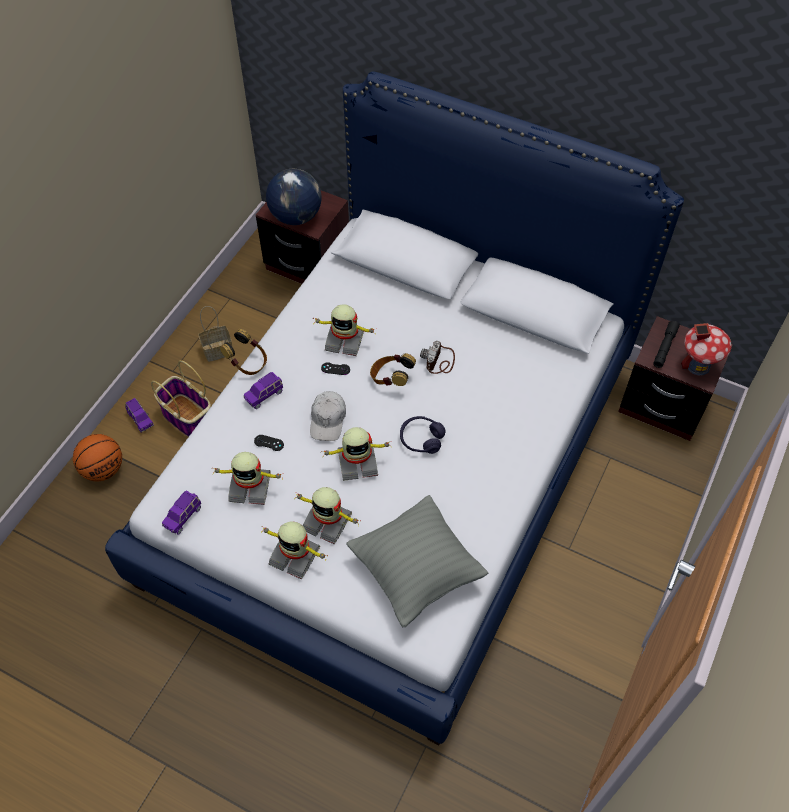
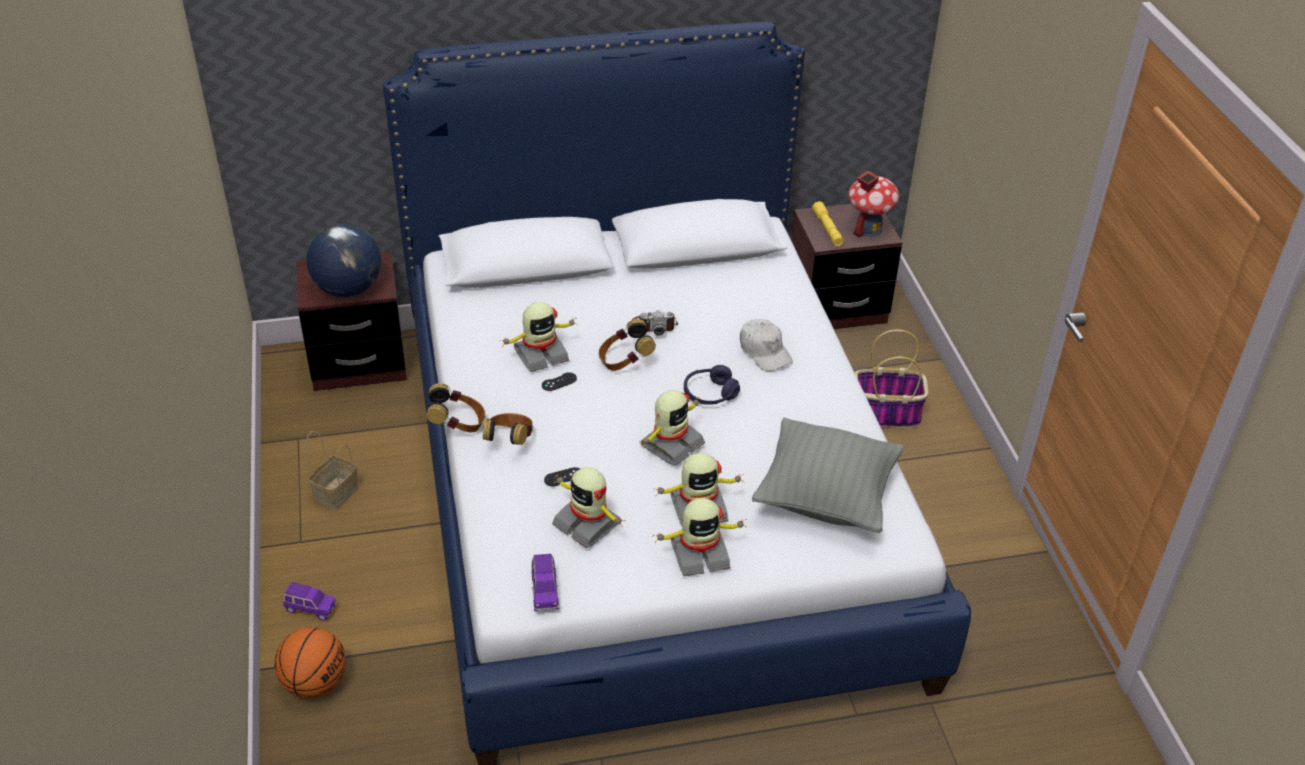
camera: 40 degrees left, 15 degrees down
basket [151,360,211,437] -> basket moved to [855,330,929,428]
toy robot [213,452,283,505] -> toy robot turned 75 degrees clockwise [552,467,625,548]
purple toy car [244,372,283,409] -> headphones [483,413,533,445]
white cap [310,391,346,441] -> white cap moved to [740,319,793,371]
camera [420,341,455,374] -> camera turned 75 degrees counterclockwise [632,310,678,336]
black flashlight [653,320,680,368] -> yellow flashlight [812,201,844,246]

